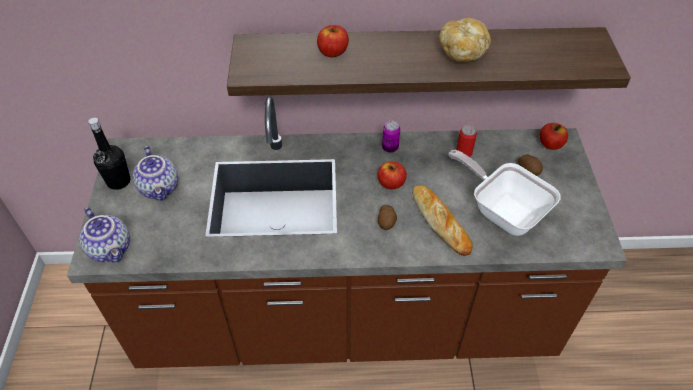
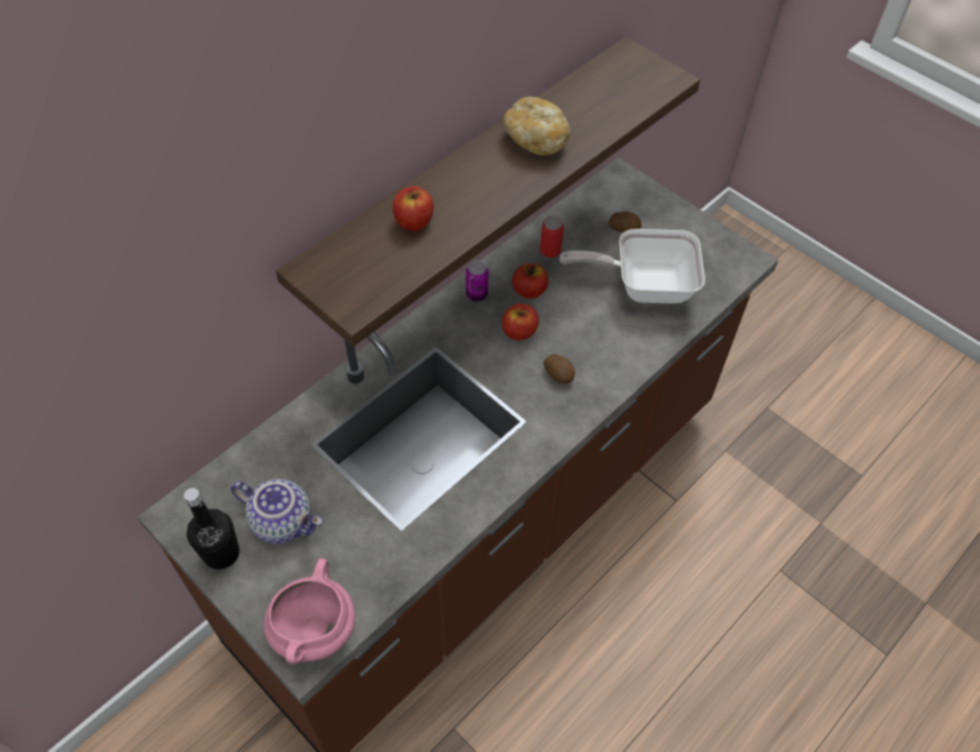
camera: 45 degrees left, 5 degrees up
teapot [79,207,130,263] -> pink cooking pot [264,558,355,664]
bread [413,186,473,256] -> none
apple [540,123,568,150] -> apple moved to [512,263,548,299]

